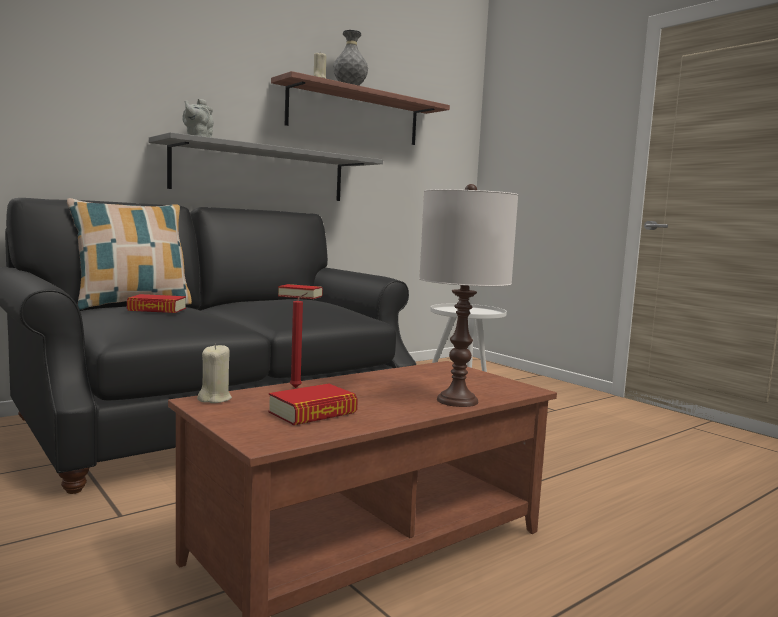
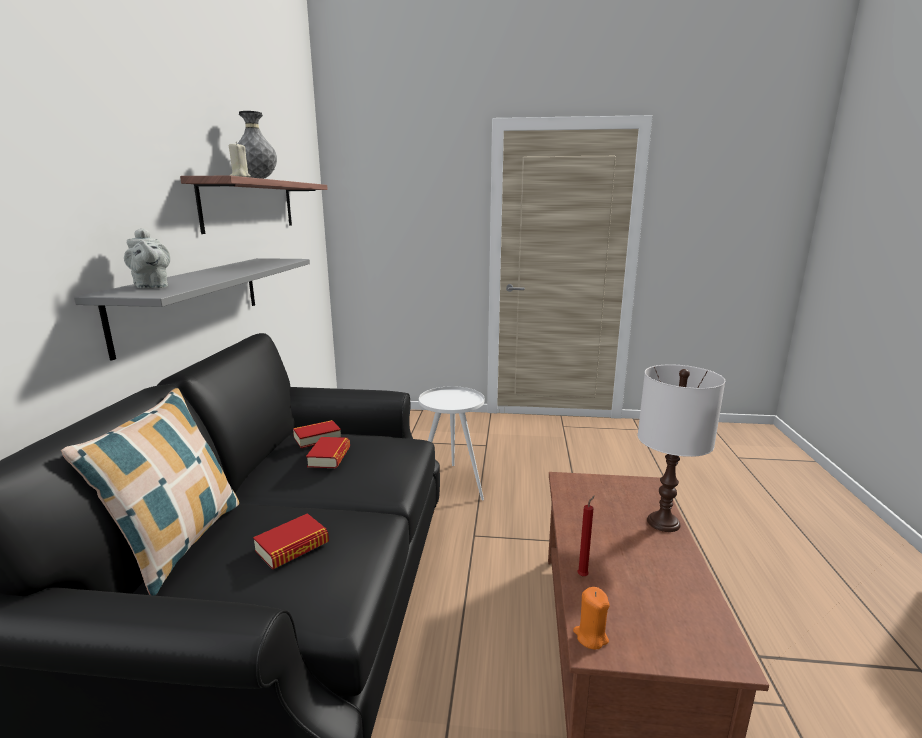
camera: 45 degrees left, 10 degrees up
beige candle [197,344,232,403] -> orange candle [573,587,610,649]
book [268,384,358,425] -> book moved to [306,437,350,468]

